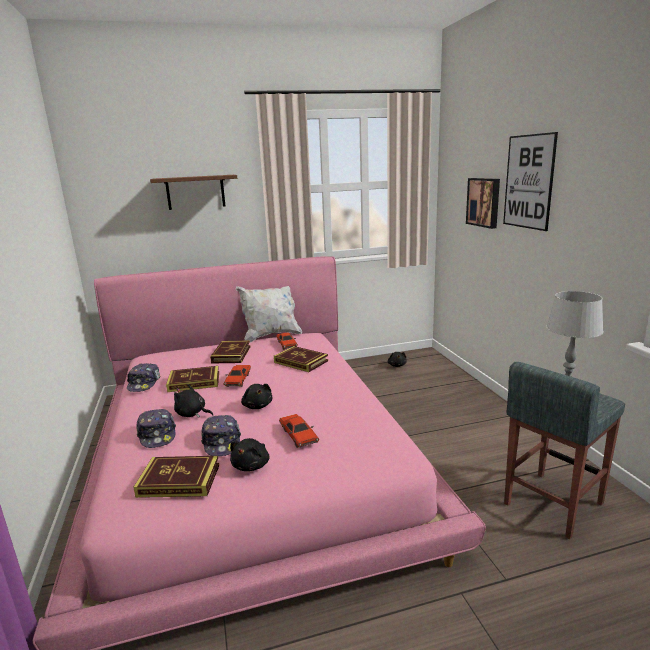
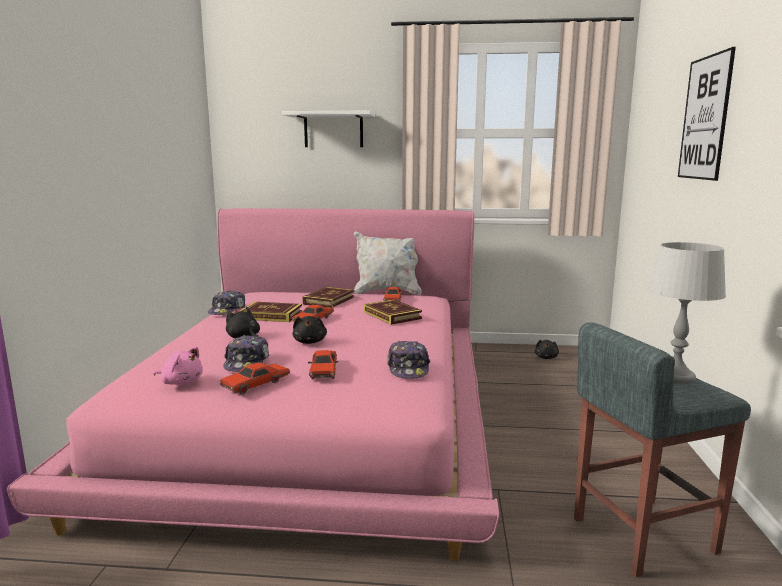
camera: 20 degrees right, 5 degrees down
book [133,456,219,498] -> pink plush toy [154,347,203,385]
cap [136,409,176,448] -> cap moved to [387,340,430,379]
brown shelf [150,175,237,210] -> white shelf [282,110,375,147]
black plush toy [230,438,270,471] -> red toy car [219,362,290,395]
picture [466,178,500,229] -> none

